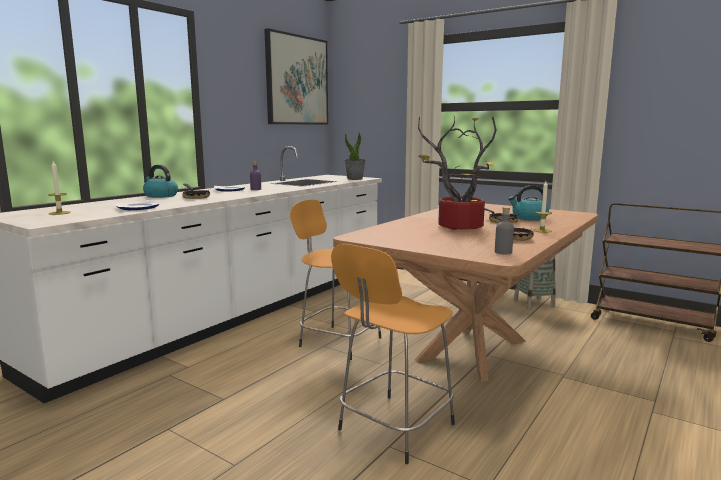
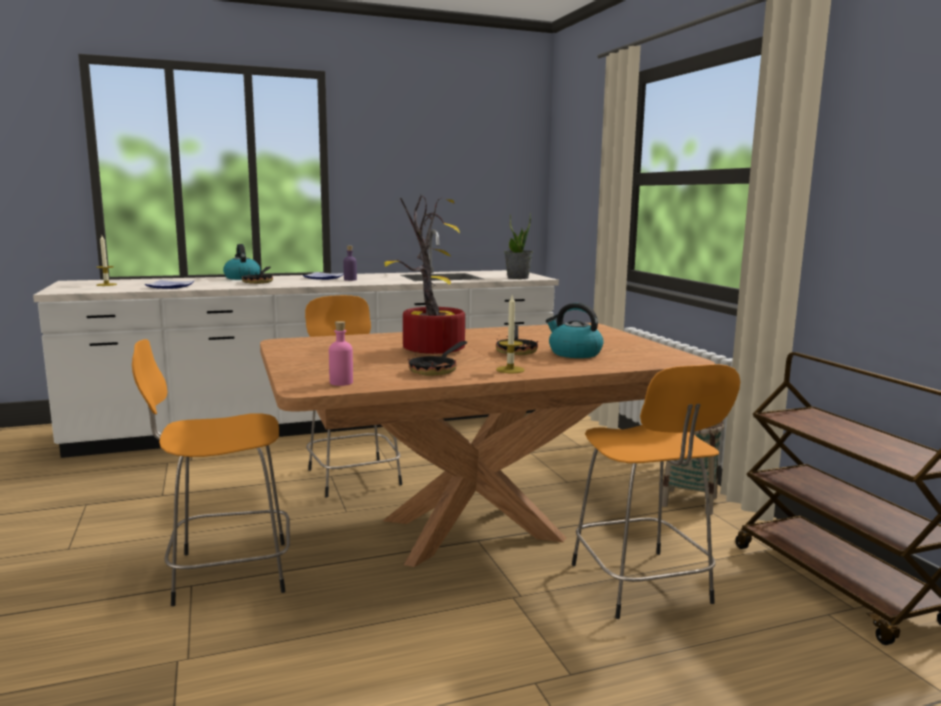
camera: 35 degrees right, 0 degrees up
picture [264,28,328,125] -> none
grey bottle [495,207,514,255] -> pink bottle [329,321,353,386]
none -> orange stool [572,364,740,619]

